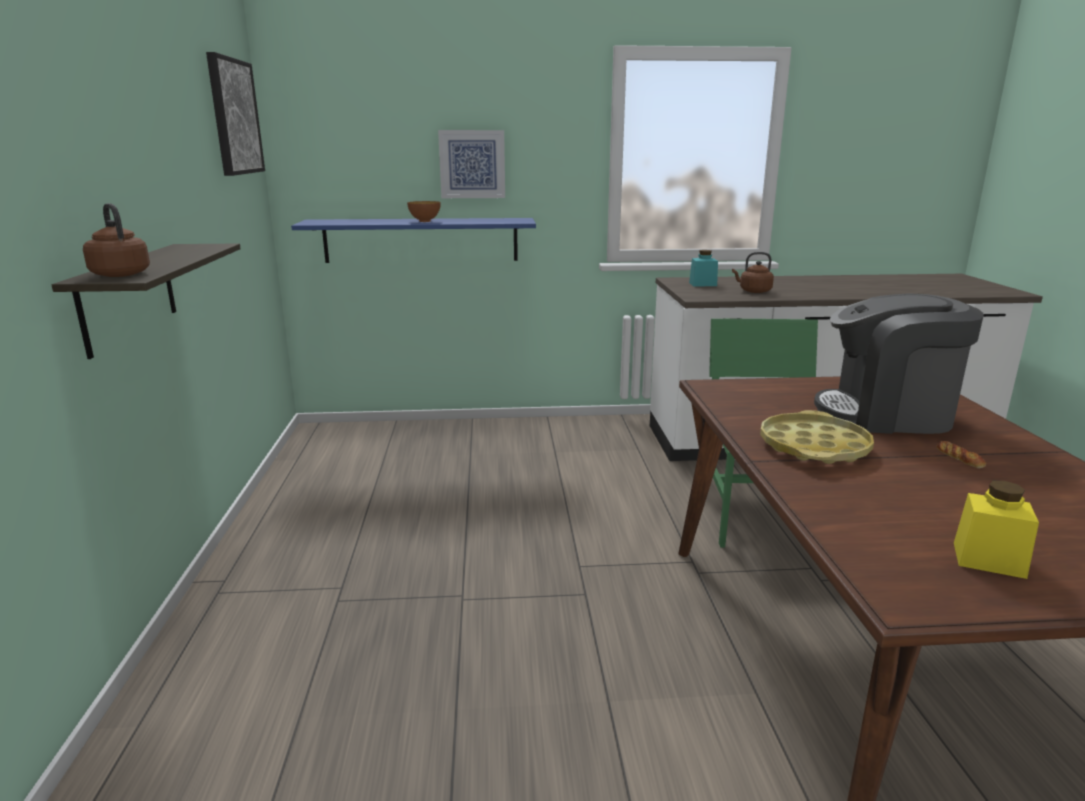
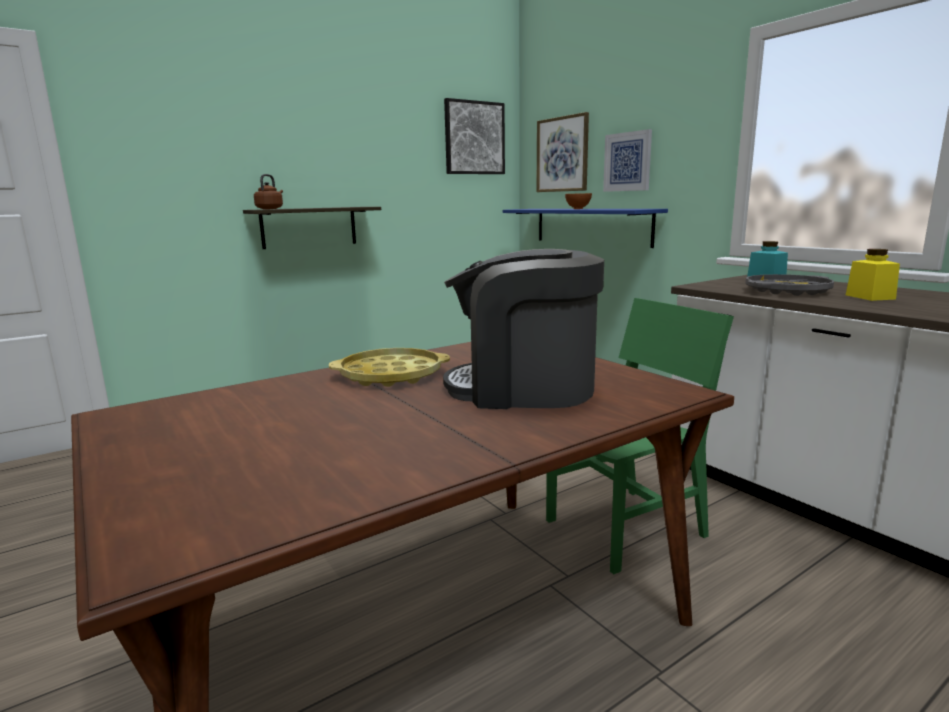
camera: 60 degrees right, 5 degrees down
brown kettle [732,252,774,293] -> grey tray [745,274,834,296]
coffee machine [814,293,983,434] -> coffee machine turned 60 degrees counterclockwise [443,249,604,409]
bread [936,441,986,468] -> none
yellow jar [954,481,1039,579] -> yellow jar moved to [846,249,900,301]
none -> picture [536,112,589,192]

